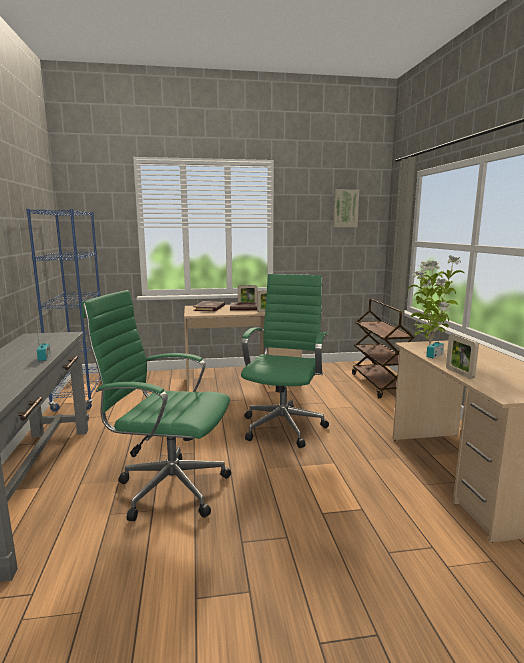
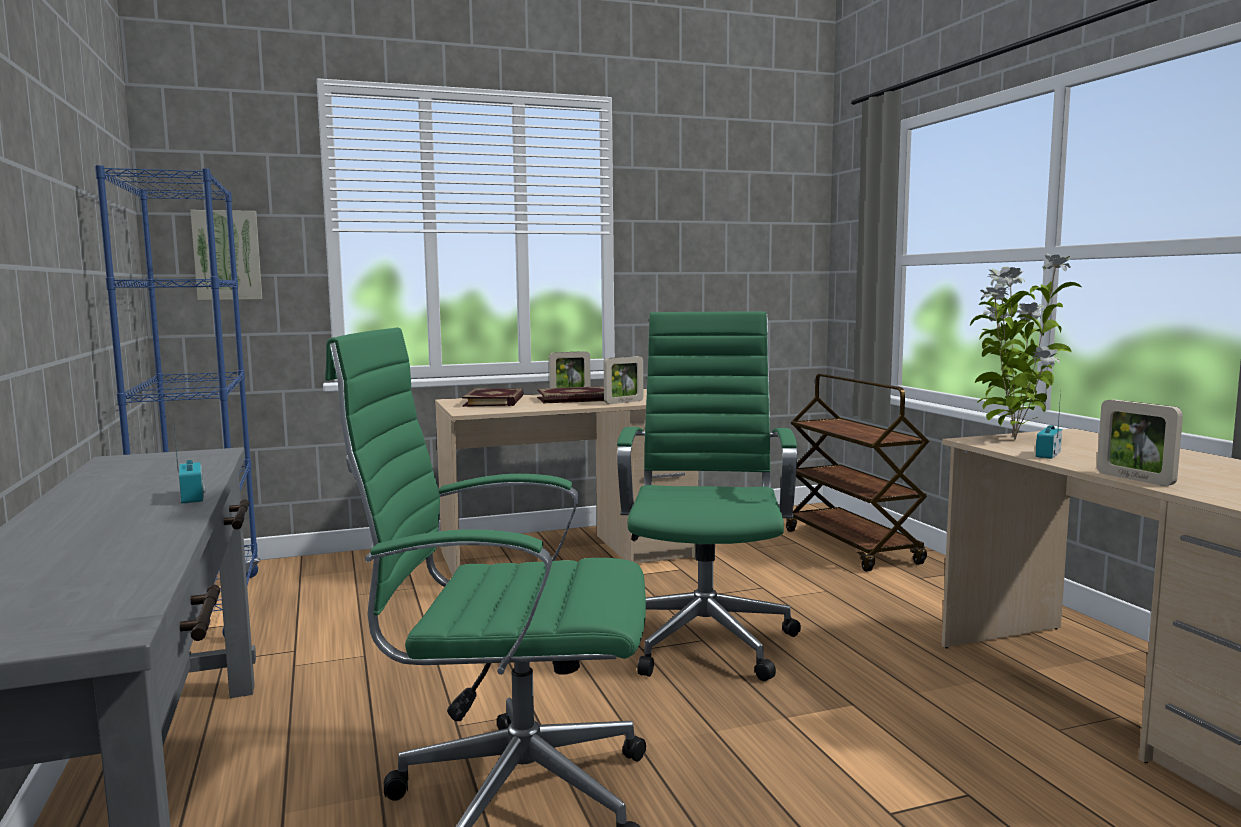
camera: 10 degrees left, 5 degrees down
picture [333,189,359,227] -> picture moved to [190,210,262,300]

